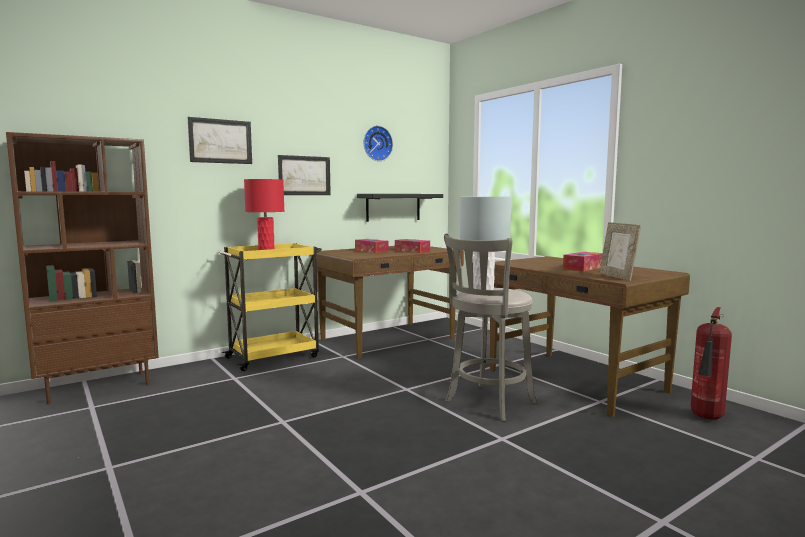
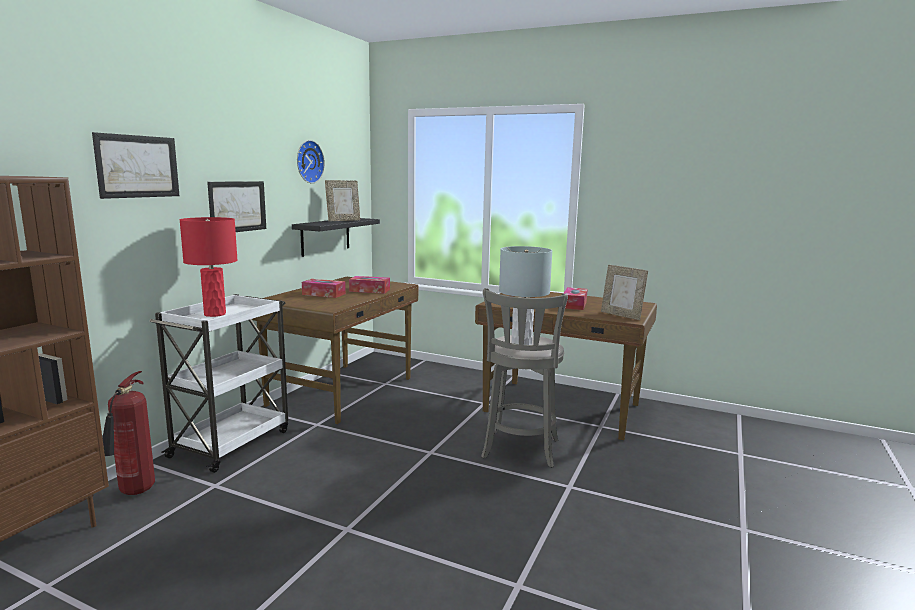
camera: 30 degrees left, 5 degrees up
yellow cart [217,243,322,371] -> white cart [149,294,288,473]
fire extinguisher [691,307,732,419] -> fire extinguisher moved to [102,371,155,495]
none -> picture frame [325,180,360,221]

